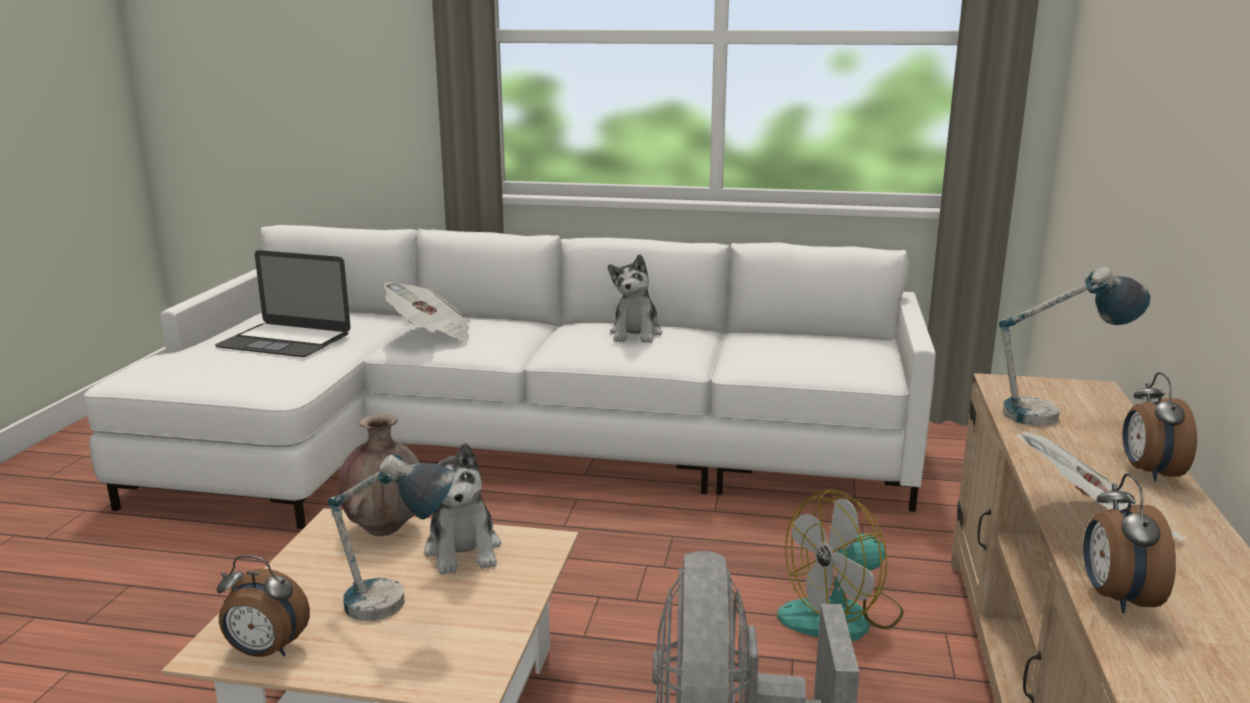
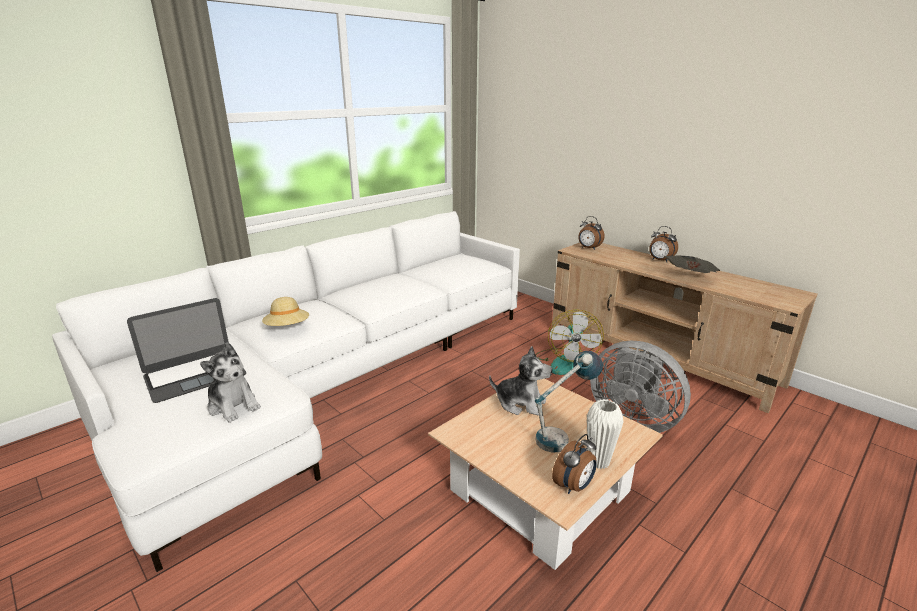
camera: 55 degrees left, 5 degrees up
brown vase [338,414,419,536] -> none
newspaper [384,282,470,340] -> beige hat [262,297,309,326]
plush toy [608,254,662,343] -> plush toy moved to [200,342,261,423]
table lamp [999,267,1151,426] -> none
alarm clock [1083,473,1176,613] -> alarm clock moved to [578,216,605,250]
none -> white vase [587,399,623,469]

